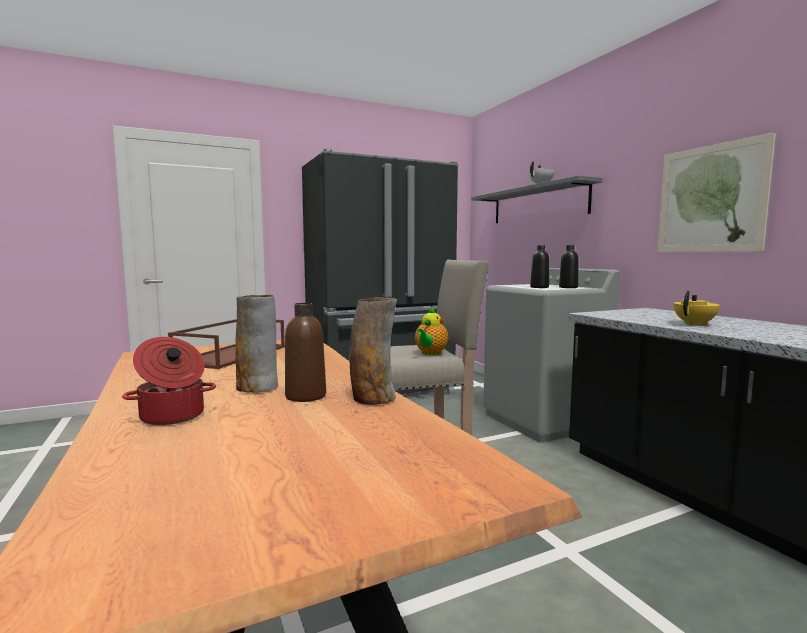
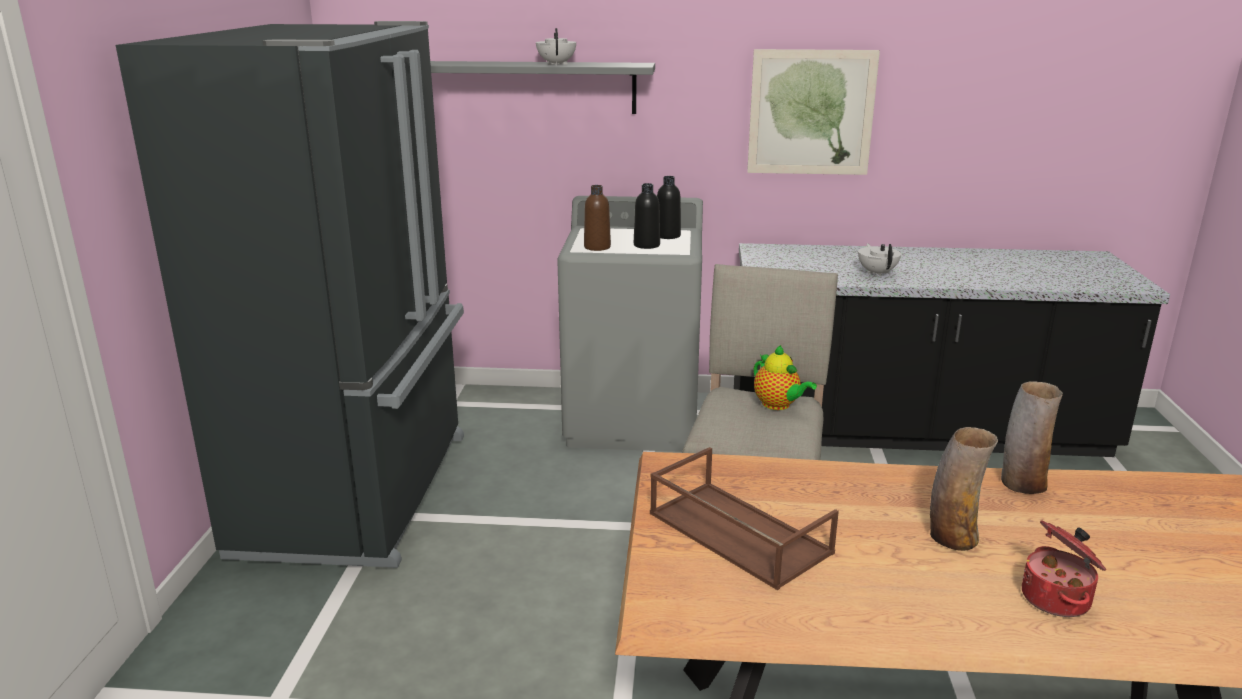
camera: 60 degrees left, 15 degrees up
brown bottle [285,303,326,402] -> brown bottle moved to [584,185,611,251]
yellow teapot [673,291,720,326] -> white teapot [858,243,901,276]

